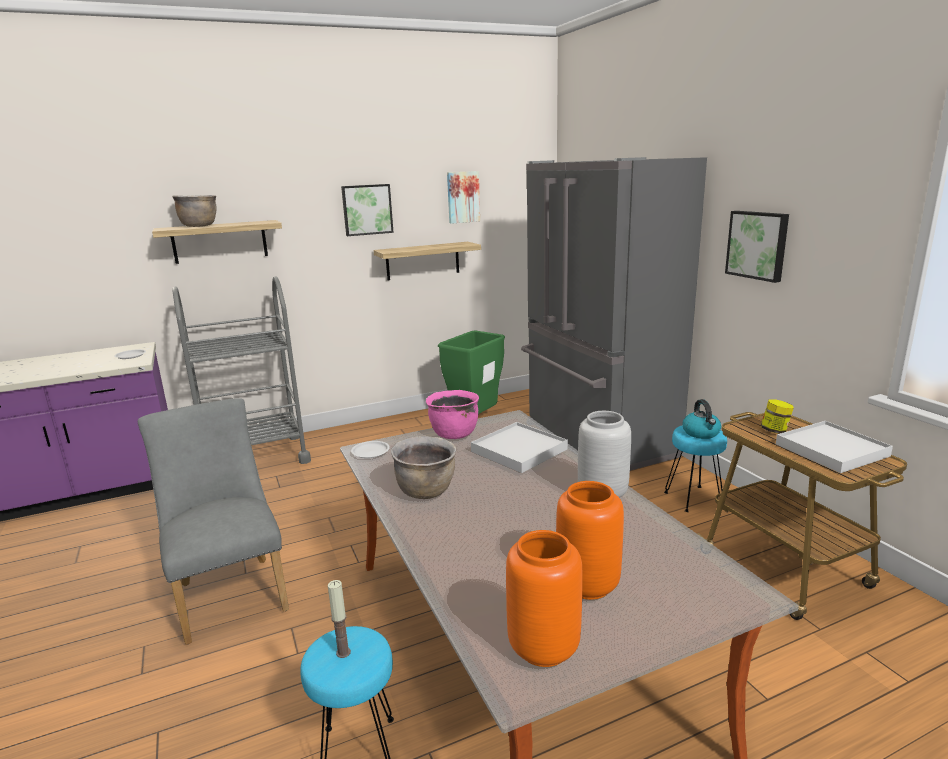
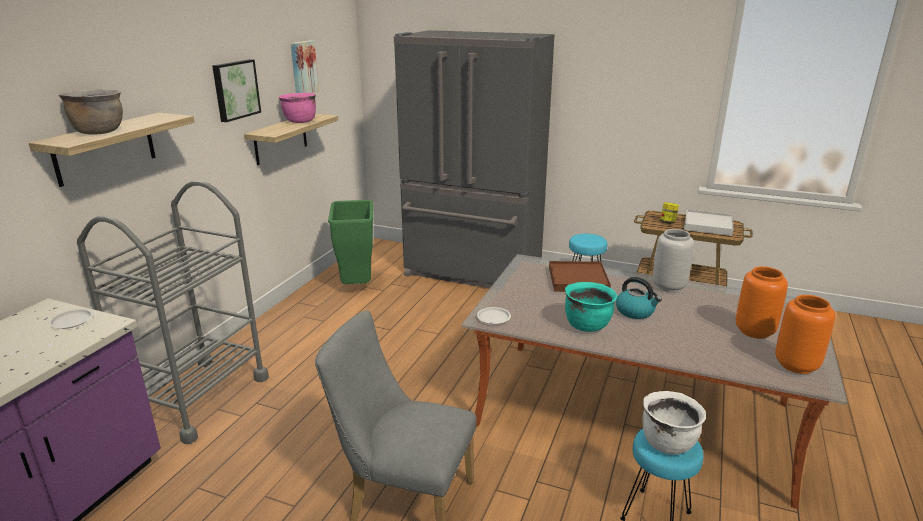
camera: 45 degrees left, 5 degrees up
candle [328,580,351,658] -> white cooking pot [642,391,706,454]
brown cooking pot [391,436,456,499] -> turquoise cooking pot [565,282,617,332]
pink cooking pot [426,390,479,439] -> pink cooking pot moved to [279,93,316,123]
white tray [471,422,568,473] -> brown tray [549,261,611,292]
kettle [683,399,721,439] -> kettle moved to [616,277,662,319]
picture [725,211,789,283] -> none

